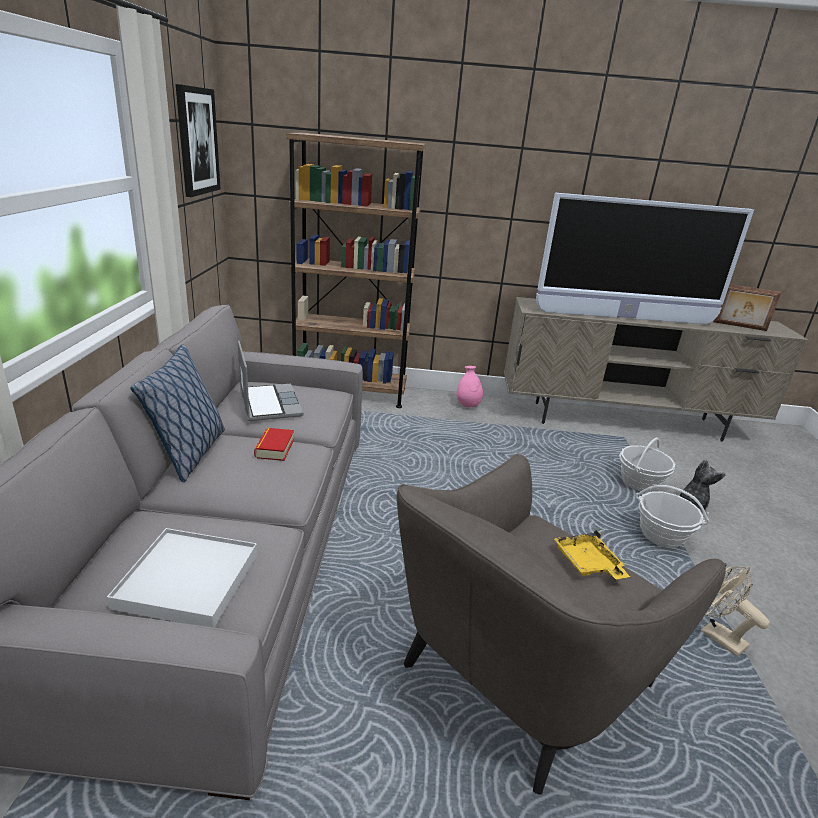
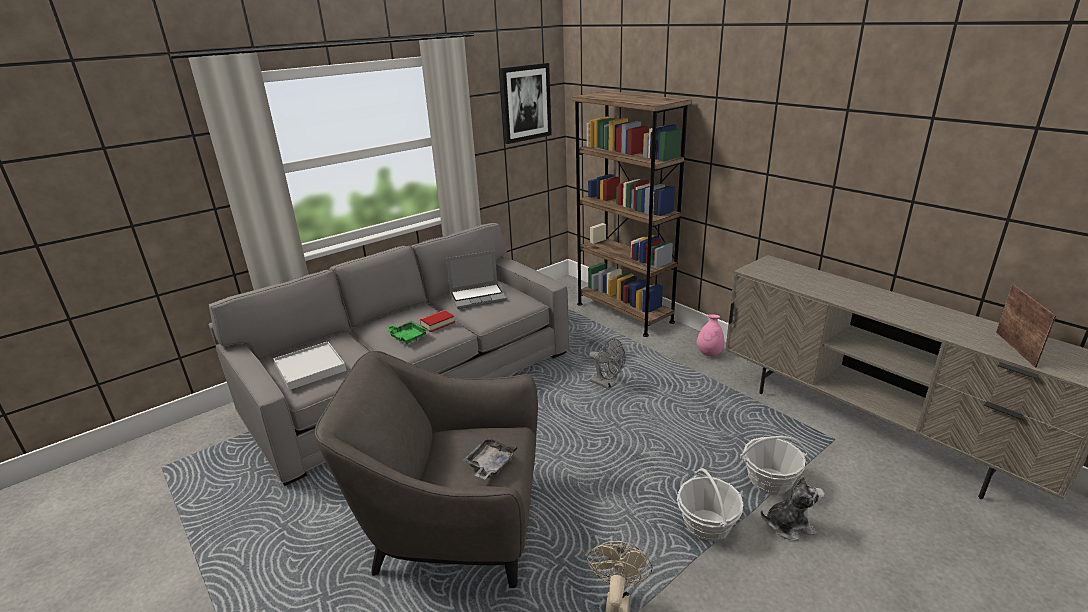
camera: 50 degrees right, 0 degrees up
pillow [131,345,225,482] -> none
laptop [238,341,303,421] -> laptop turned 45 degrees clockwise [446,250,507,309]
television [536,193,754,324] -> none
yellow tray [554,530,630,579] -> grey tray [463,437,517,479]
picture frame [713,284,781,331] -> picture frame turned 150 degrees counterclockwise [996,284,1056,367]
none -> green tray [386,321,428,344]
none -> grey fan [589,339,626,389]

